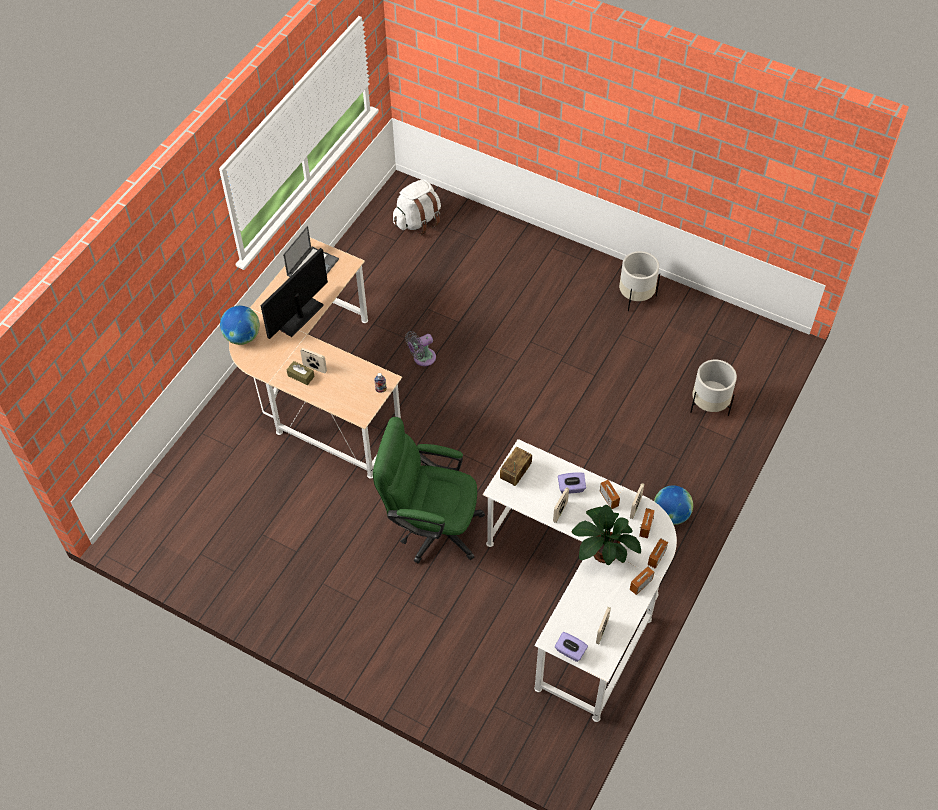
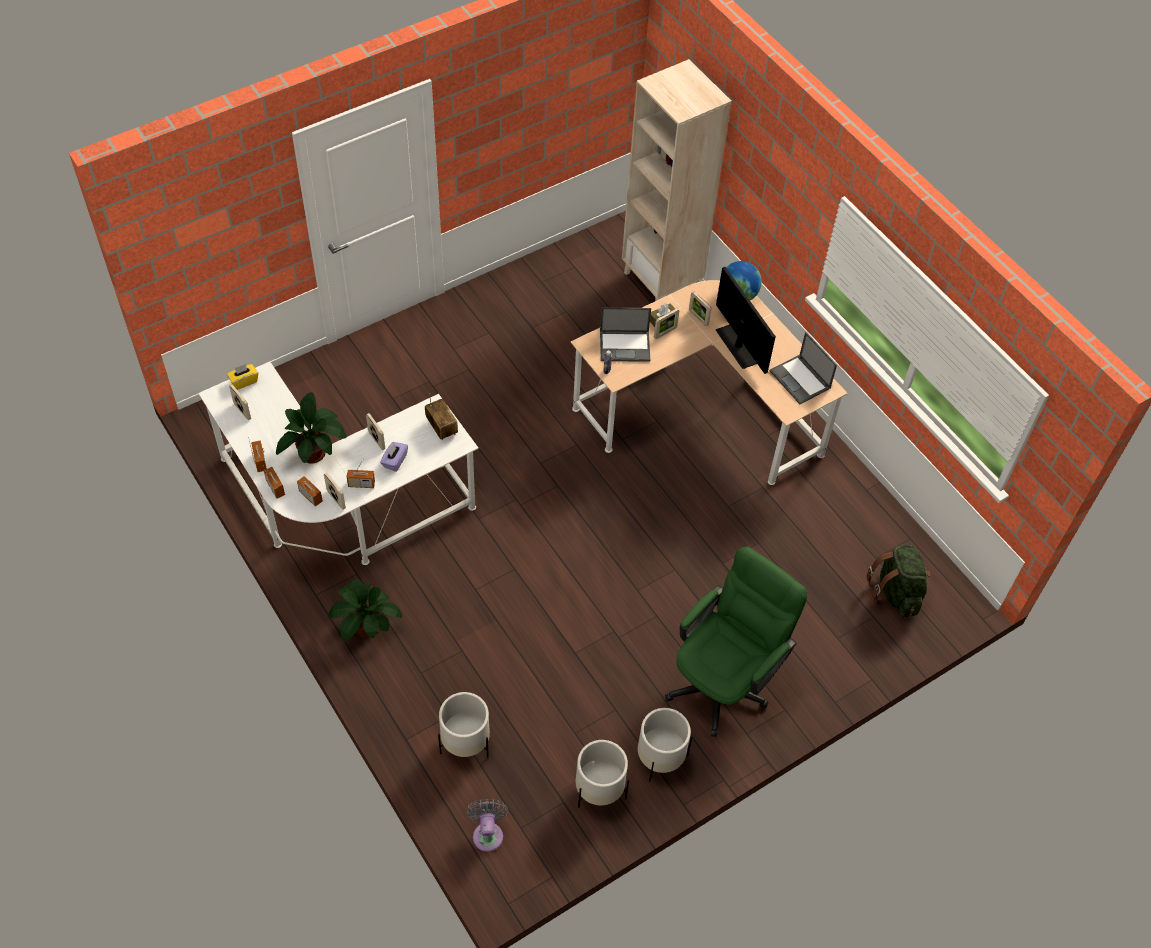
camera: 115 degrees right, 0 degrees up
green office chair [373,417,485,564] -> green office chair moved to [665,546,807,737]
white backpack [393,179,441,235] -> green backpack [866,545,930,617]
grey fan [405,331,436,366] -> grey fan moved to [466,799,508,852]
purple tissue box [555,632,588,662] -> yellow tissue box [227,364,258,390]
globe [654,486,693,525] -> potted plant [328,579,402,641]
none -> white planter [576,740,629,808]
none -> laptop [600,307,651,362]
none -> beige bookcase [622,59,732,301]
none -> picture frame [689,292,711,326]

